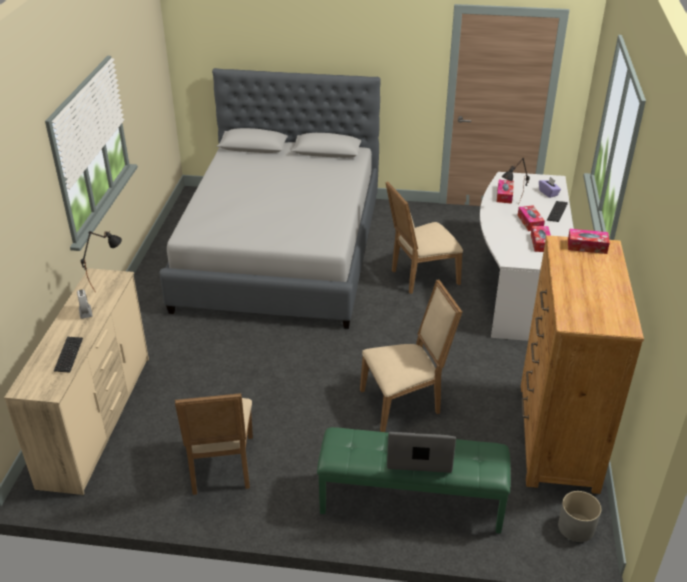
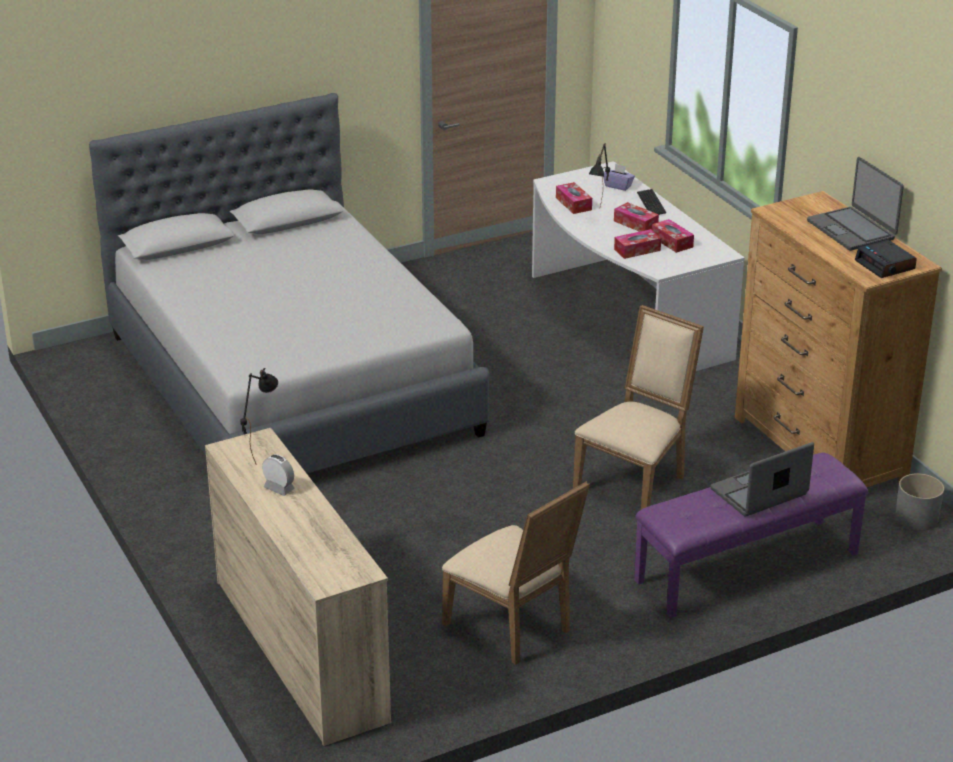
camera: 35 degrees left, 5 degrees down
keyboard [54,337,83,373] -> none
green bench [317,427,511,533] -> purple bench [634,453,868,618]
beige chair [385,181,463,294] -> none
tissue box [568,229,610,254] -> tissue box moved to [614,229,661,259]
none -> laptop [807,157,904,251]
none -> alarm clock [855,240,917,278]

